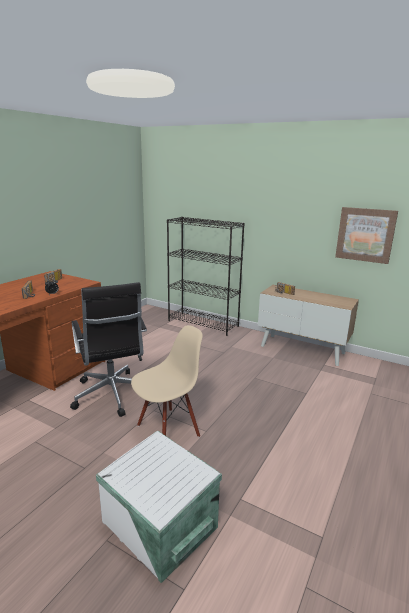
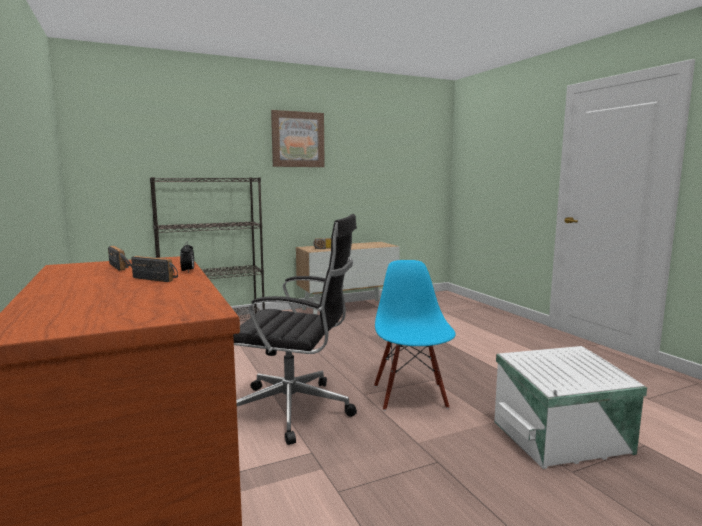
camera: 55 degrees left, 10 degrees down
beige chair [131,325,203,437] -> blue chair [374,260,456,411]
picture [335,207,398,264] -> picture moved to [271,110,325,167]

